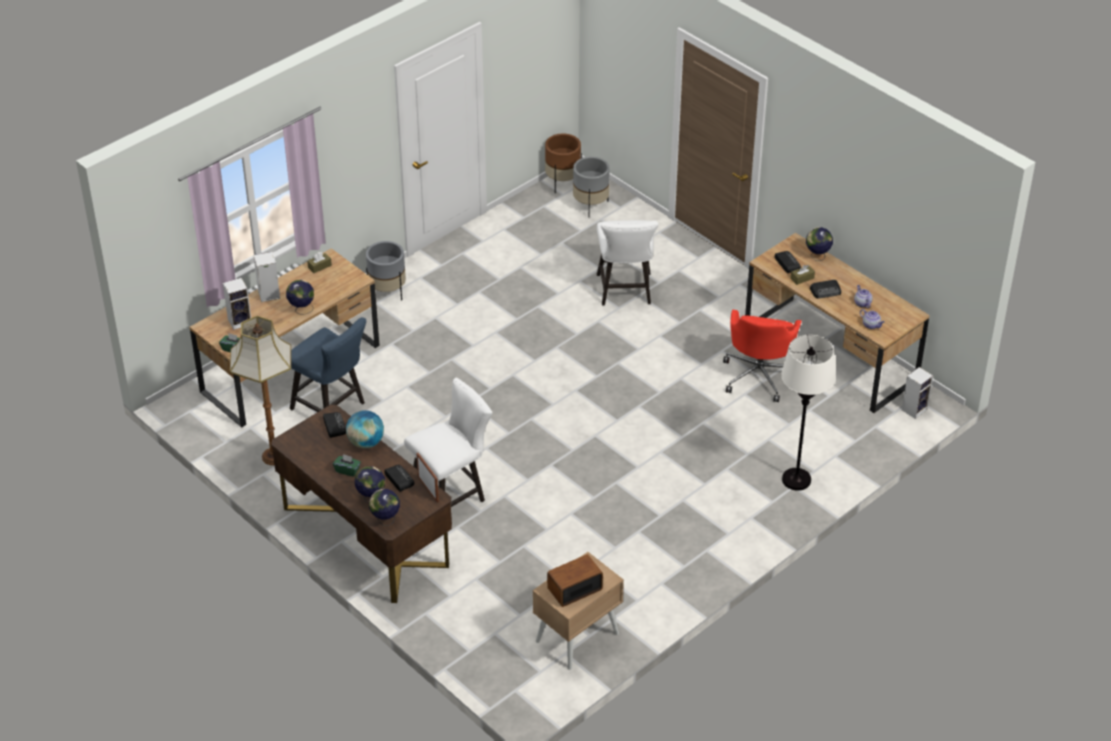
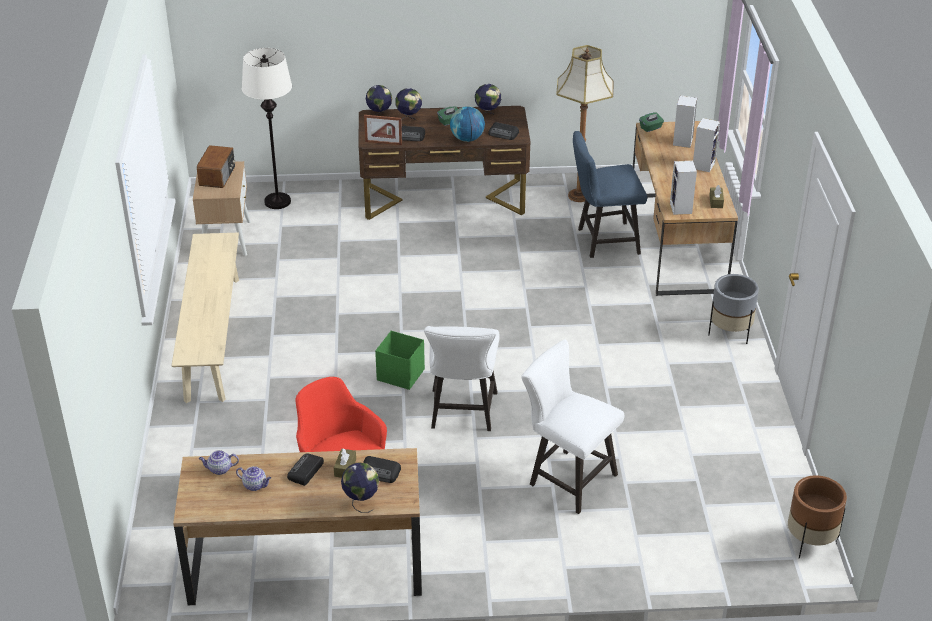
camera: 130 degrees right, 5 degrees down
globe [286,280,314,315] -> globe moved to [475,84,501,121]
white chair [404,377,492,507] -> white chair moved to [424,326,500,431]
grey planter [573,156,610,208] -> none
white floor lamp [781,335,836,490] -> white floor lamp moved to [242,48,292,209]
speaker [902,367,933,419] -> speaker moved to [670,161,697,215]
none -> beige bench [171,233,239,403]
none -> green storage box [375,331,425,390]

